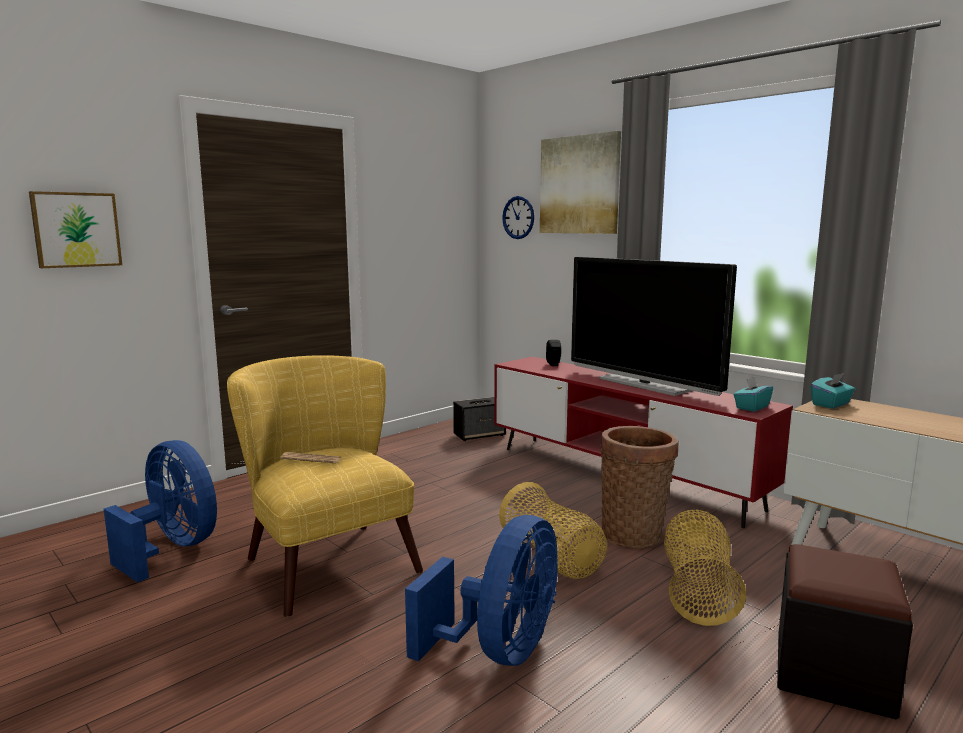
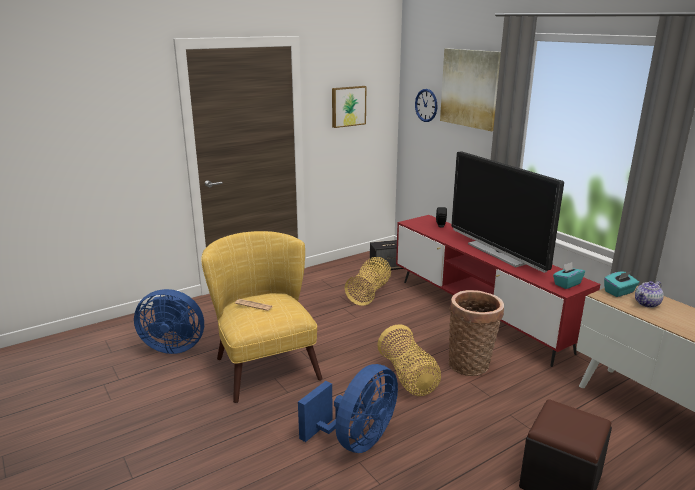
camera: 10 degrees right, 10 degrees up
picture [29,191,122,268] -> picture moved to [332,86,366,128]
blue fan [104,440,217,583] -> blue fan turned 135 degrees clockwise [134,289,204,354]
basket [664,510,746,626] -> basket moved to [345,257,391,306]
none -> teapot [635,281,664,308]

